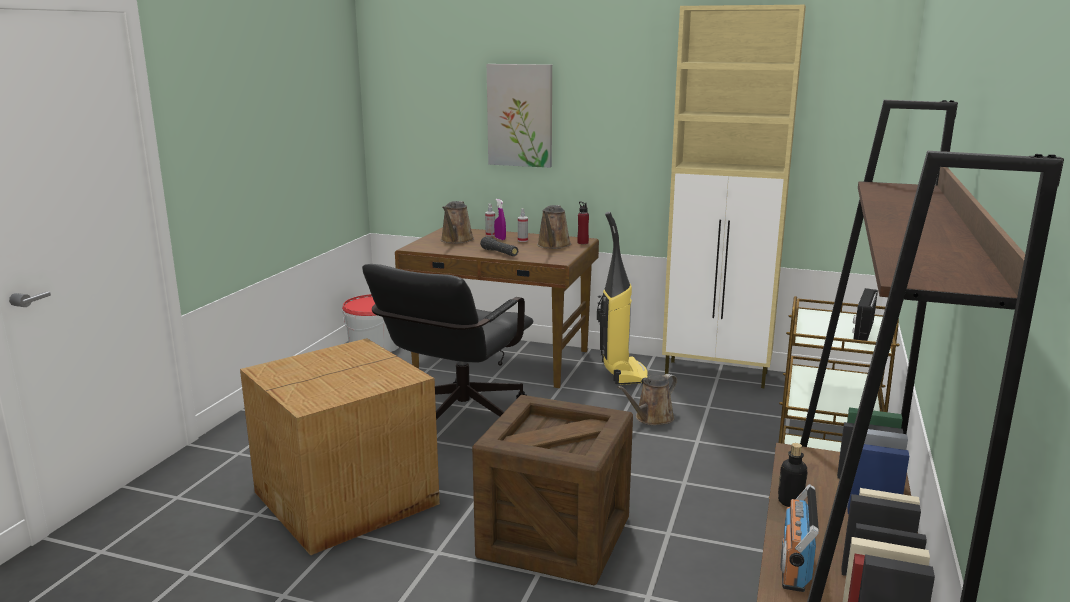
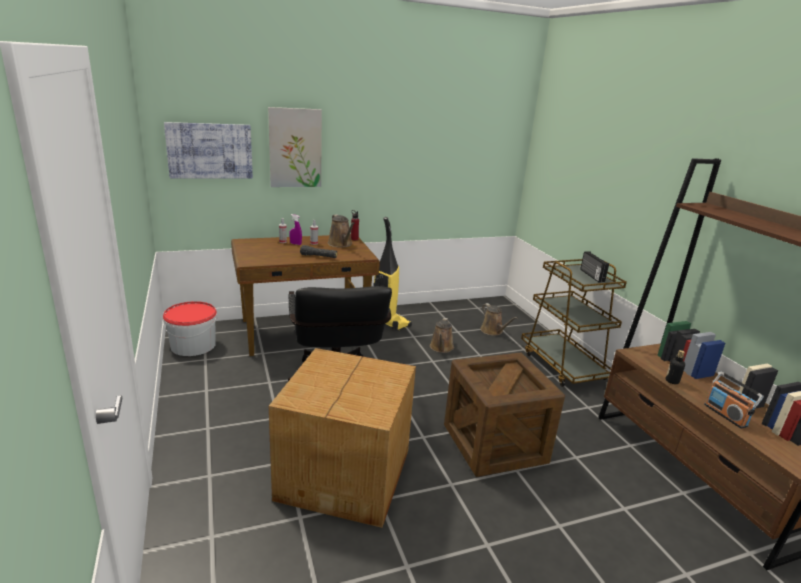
camera: 40 degrees left, 5 degrees up
brown watering can [441,201,474,244] -> brown watering can moved to [480,303,518,336]
beige cabinet [662,5,806,388] -> none
none -> picture [164,122,253,179]

